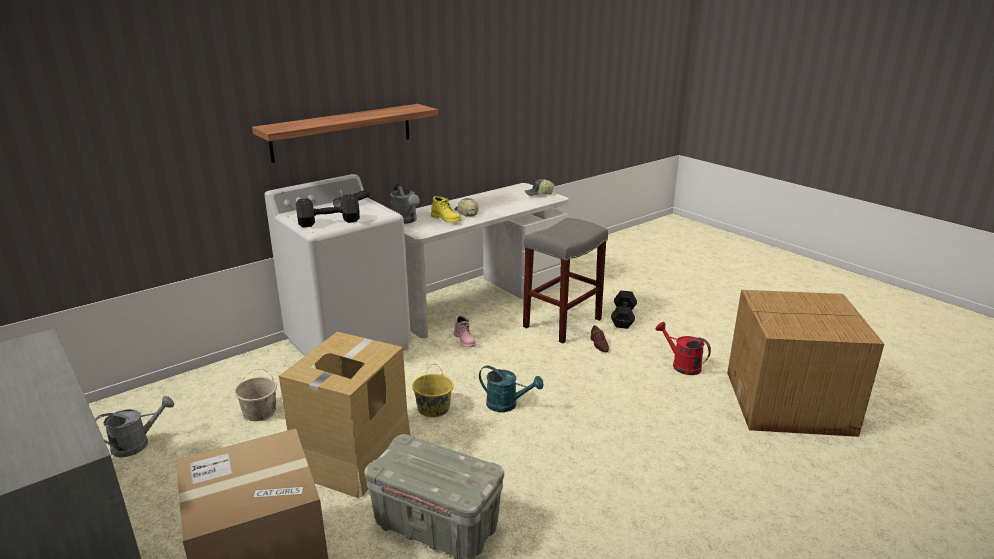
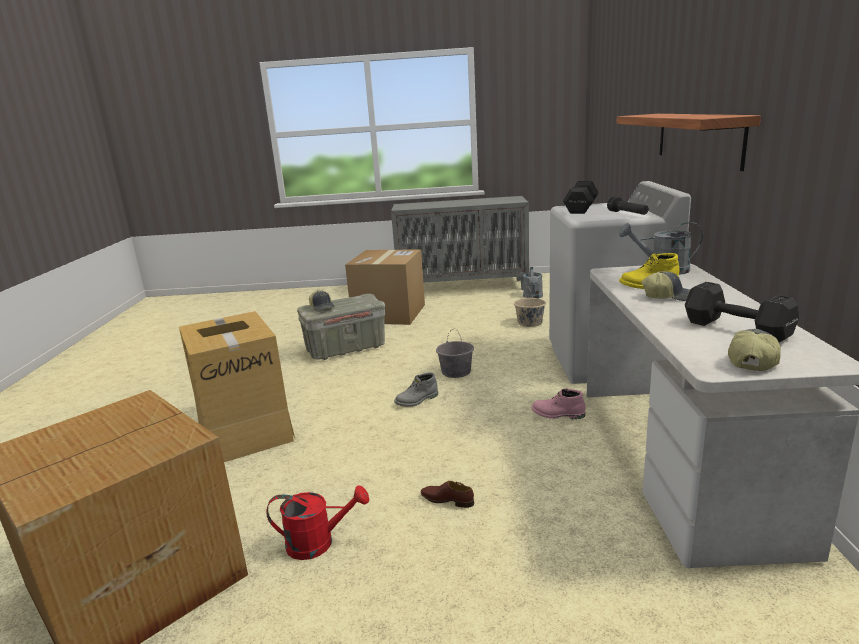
camera: 130 degrees right, 5 degrees down
cardboard box [279,332,410,498] -> cardboard box moved to [179,311,295,462]
yellow bucket [412,364,453,417] -> grey bucket [436,329,474,378]
turquoise watering can [479,366,544,412] -> grey boot [394,372,438,407]
grey stool [523,218,608,343] -> none
black dumbbell [611,290,637,329] -> black dumbbell moved to [685,282,799,342]
none -> cap [309,290,335,312]

